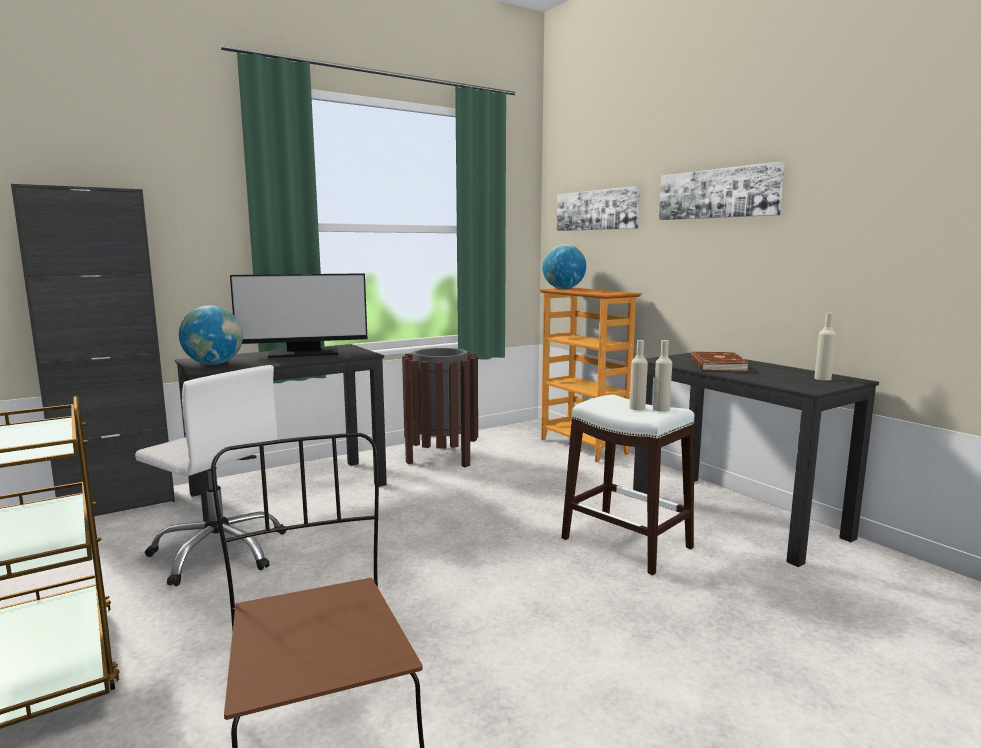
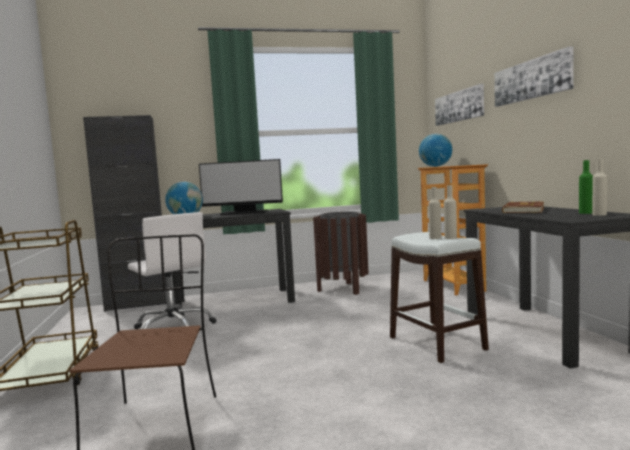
camera: 20 degrees right, 5 degrees down
none -> green bottle [579,160,593,214]

